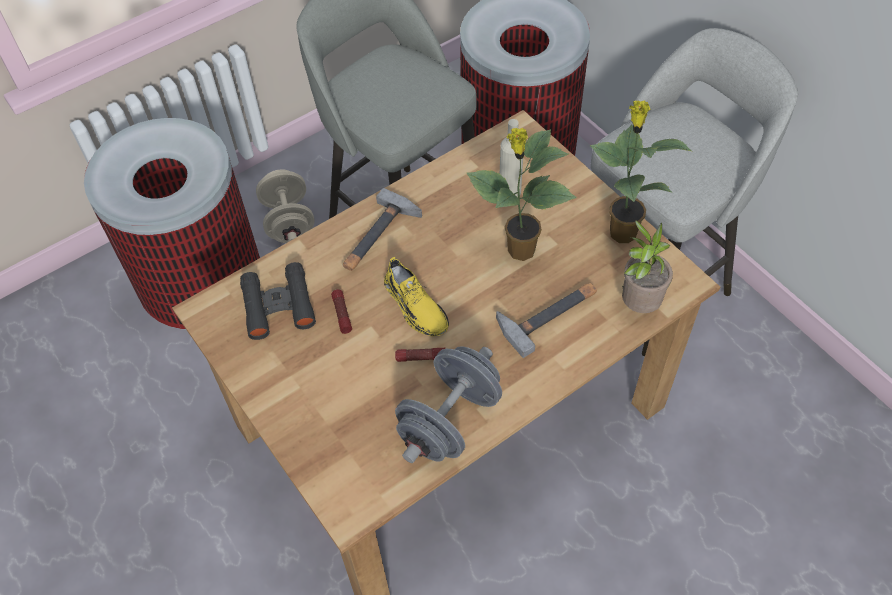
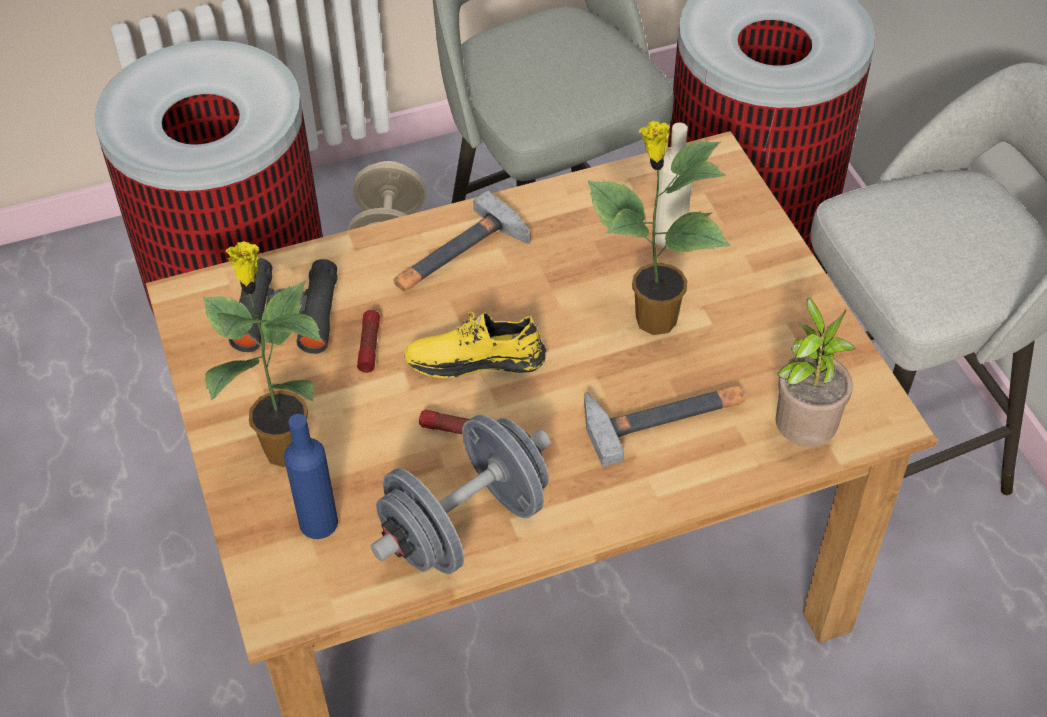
camera: 15 degrees right, 5 degrees down
yellow shoe [384,257,449,336] -> yellow shoe turned 105 degrees clockwise [404,312,546,378]
potted plant [590,100,692,243] -> potted plant moved to [203,241,323,467]
none -> blue bottle [284,414,338,539]

